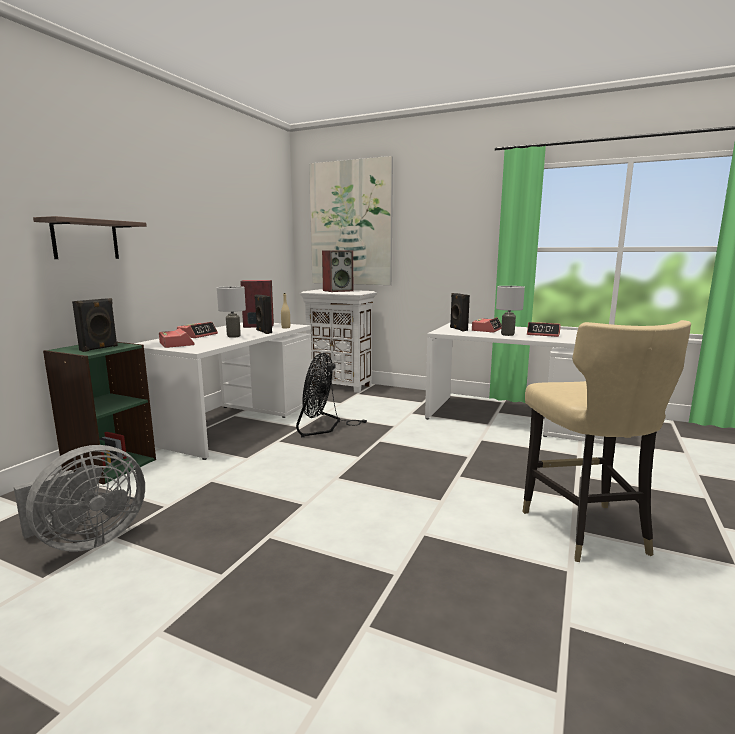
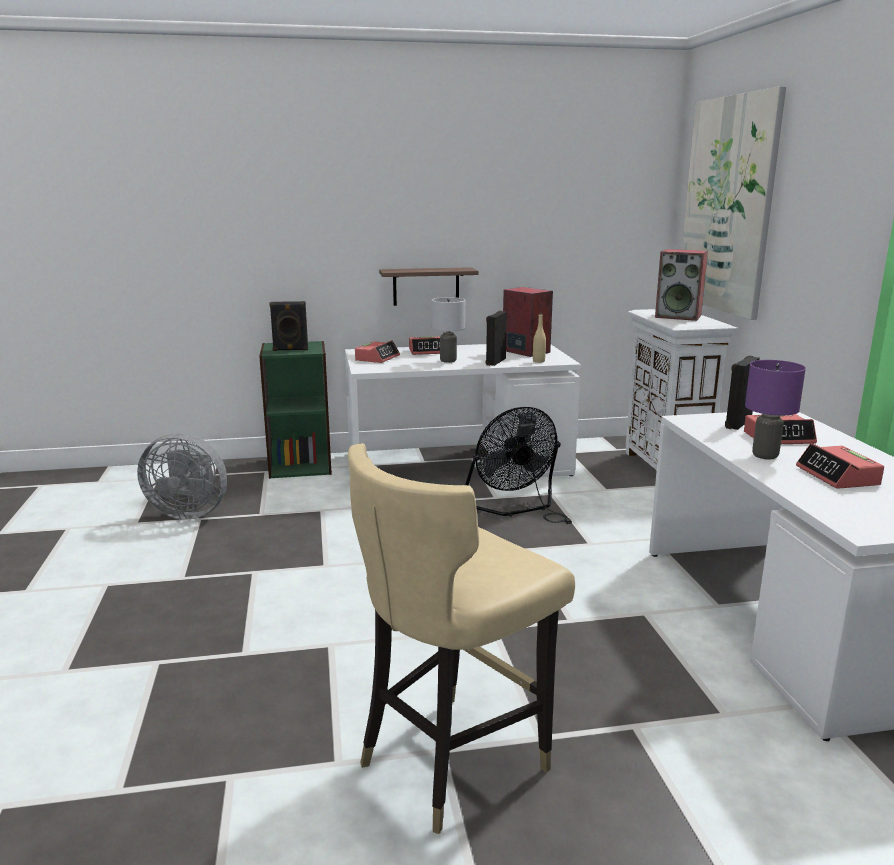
camera: 55 degrees right, 5 degrees up
shelf [33,216,147,259] -> shelf moved to [379,267,479,306]
white table lamp [496,286,525,336] -> purple table lamp [745,360,806,460]

